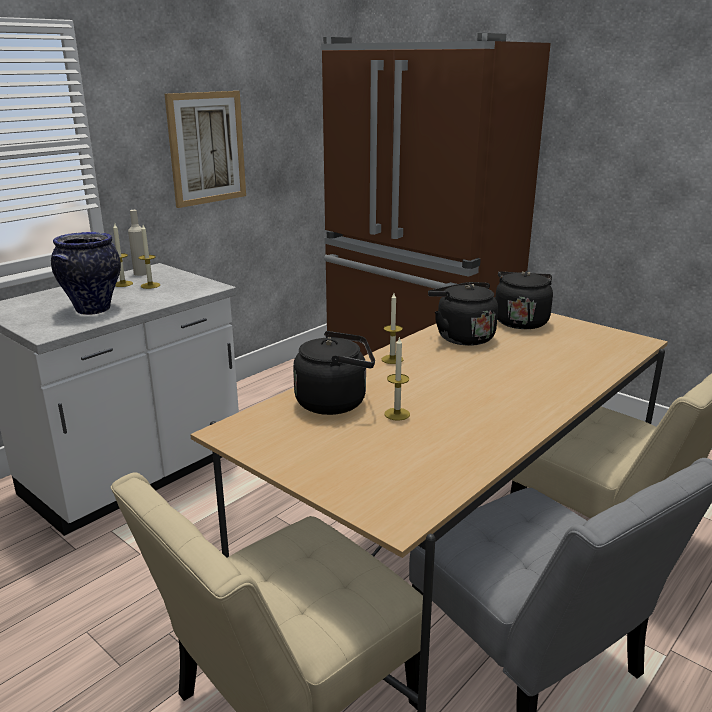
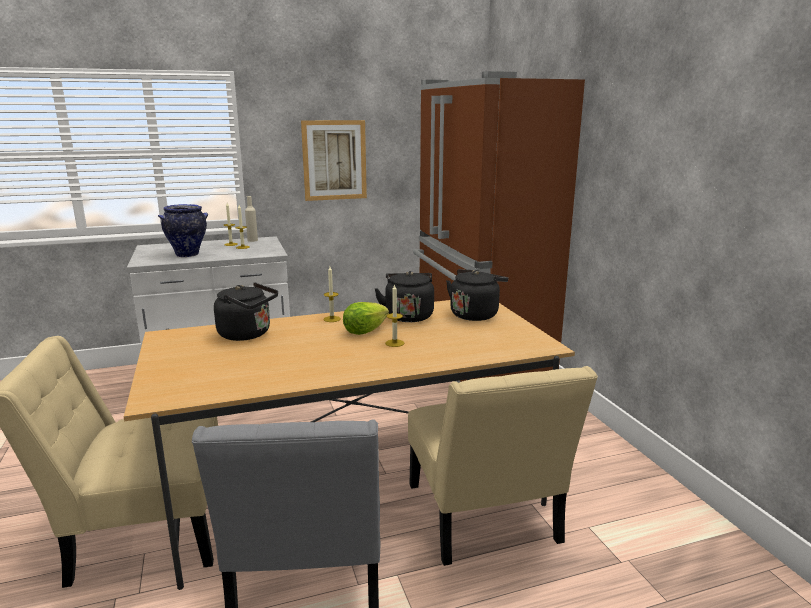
camera: 30 degrees right, 5 degrees down
candle [384,338,410,421] -> candle moved to [385,284,404,347]
none -> lettuce [343,302,389,335]

